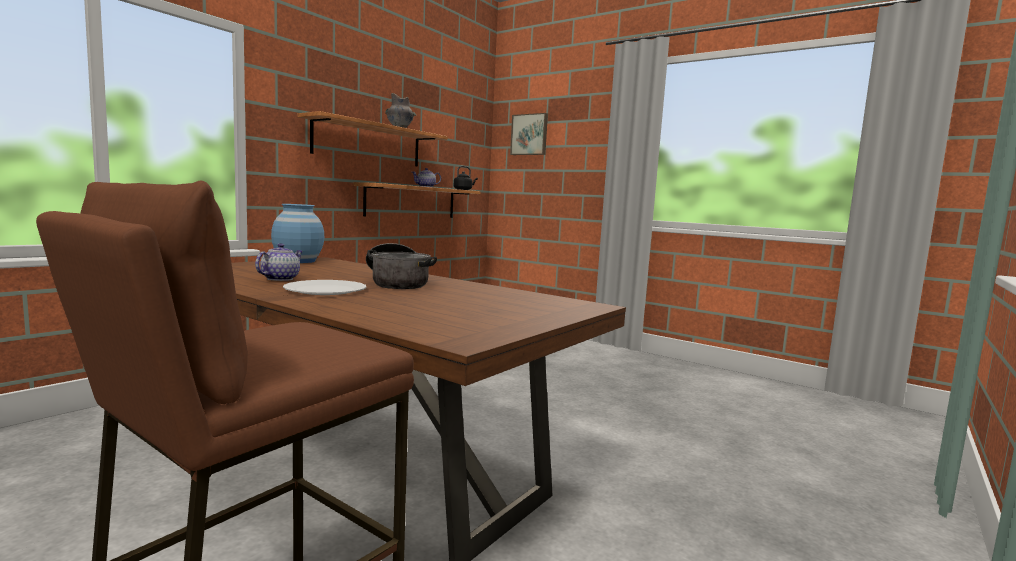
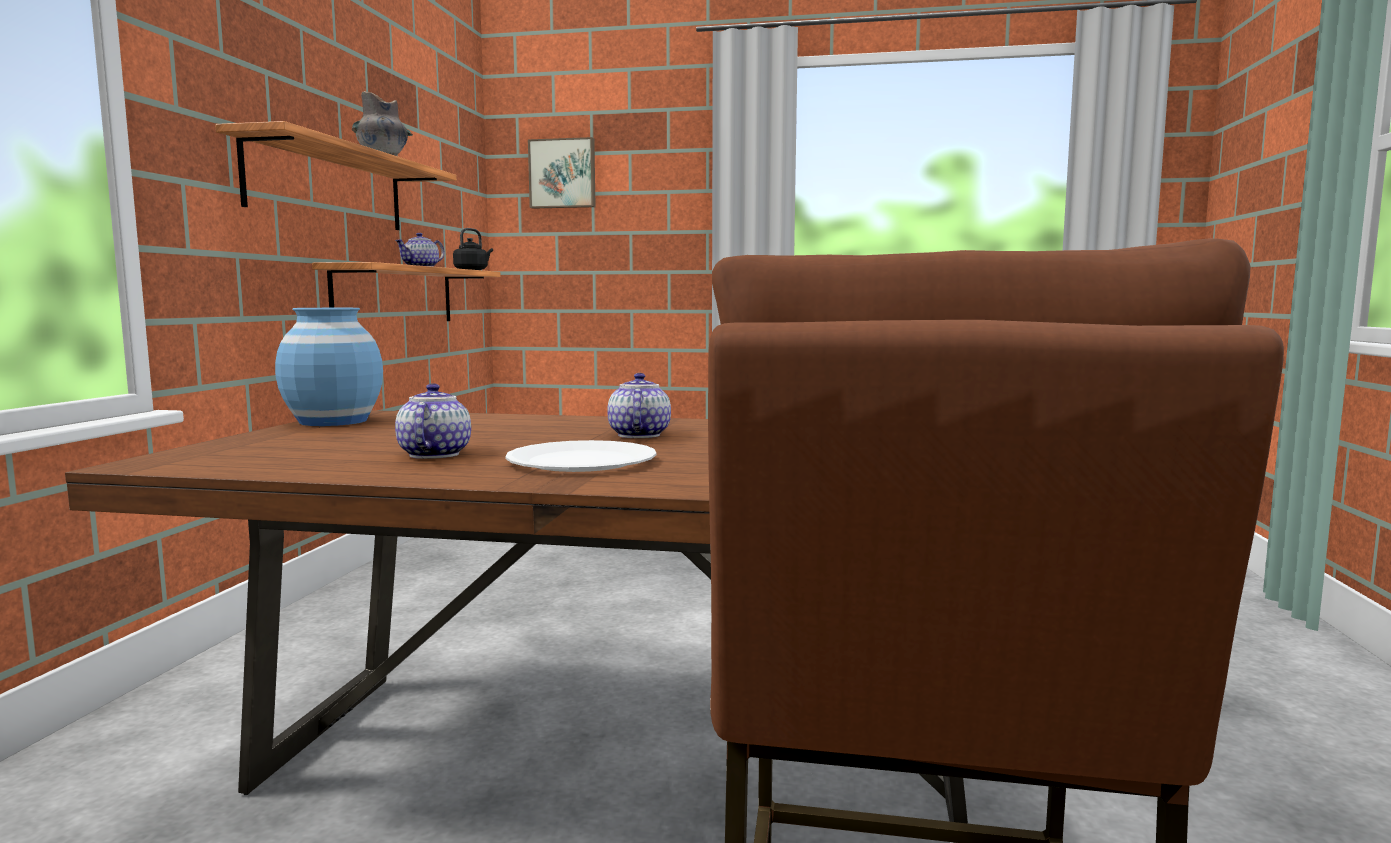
camera: 25 degrees left, 0 degrees up
cooking pot [366,243,437,289] -> teapot [607,373,671,438]

